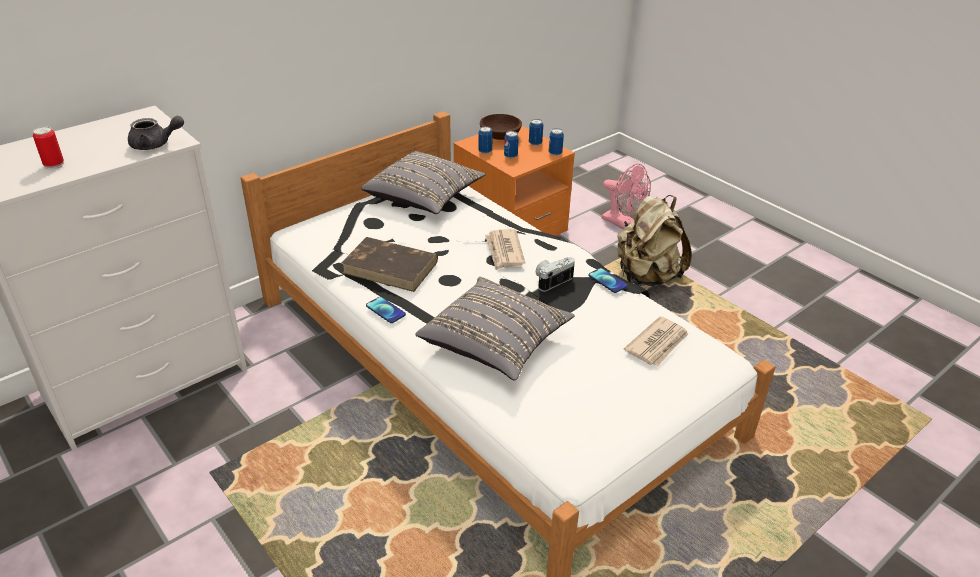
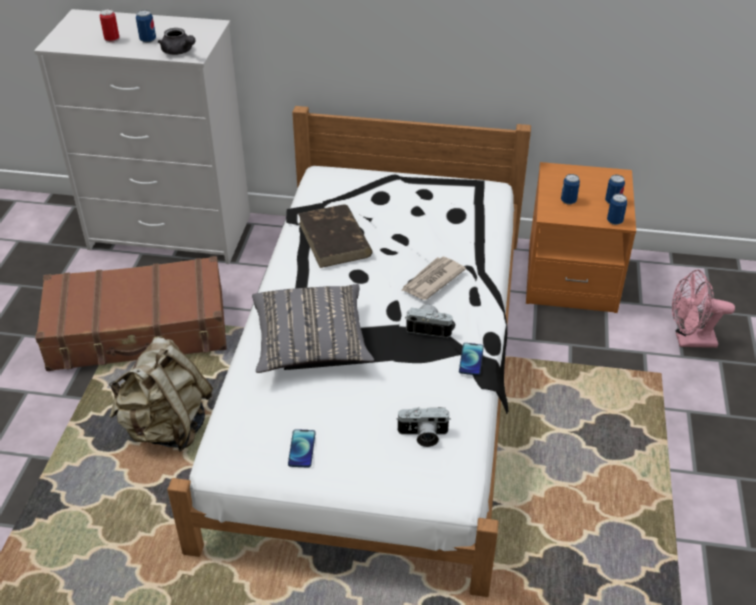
camera: 50 degrees right, 5 degrees up
grey pillow [361,151,485,214] -> none
phone [366,297,406,323] -> phone moved to [288,429,315,468]
can [478,126,493,154] -> can moved to [136,10,156,43]
brown bowl [480,114,522,140] -> none
pink fan [602,164,651,229] -> pink fan turned 90 degrees clockwise [672,270,735,348]
beige backpack [618,195,692,286] -> beige backpack moved to [109,337,213,452]
newspaper [624,316,688,366] -> camera [396,407,451,447]
none -> brown suitcase [35,256,227,371]

